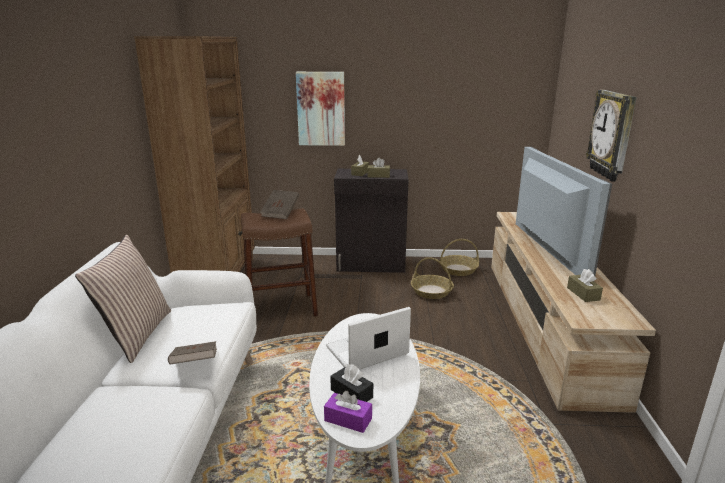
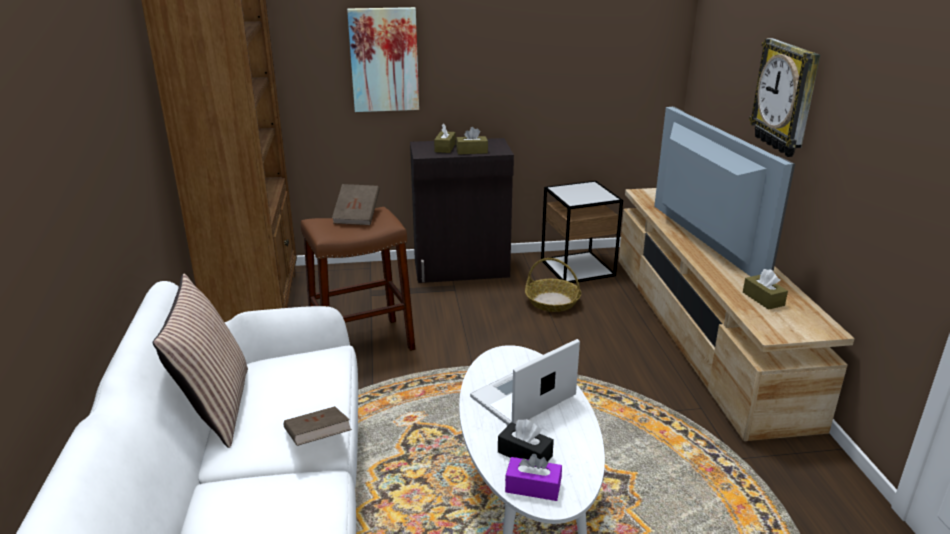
camera: 10 degrees left, 5 degrees up
basket [439,239,479,276] -> side table [541,181,623,283]

